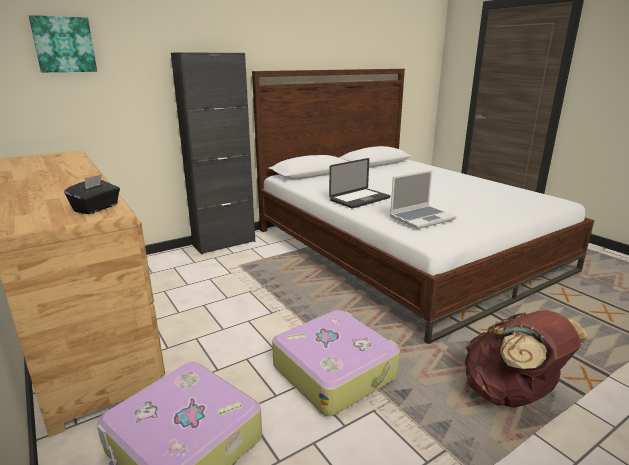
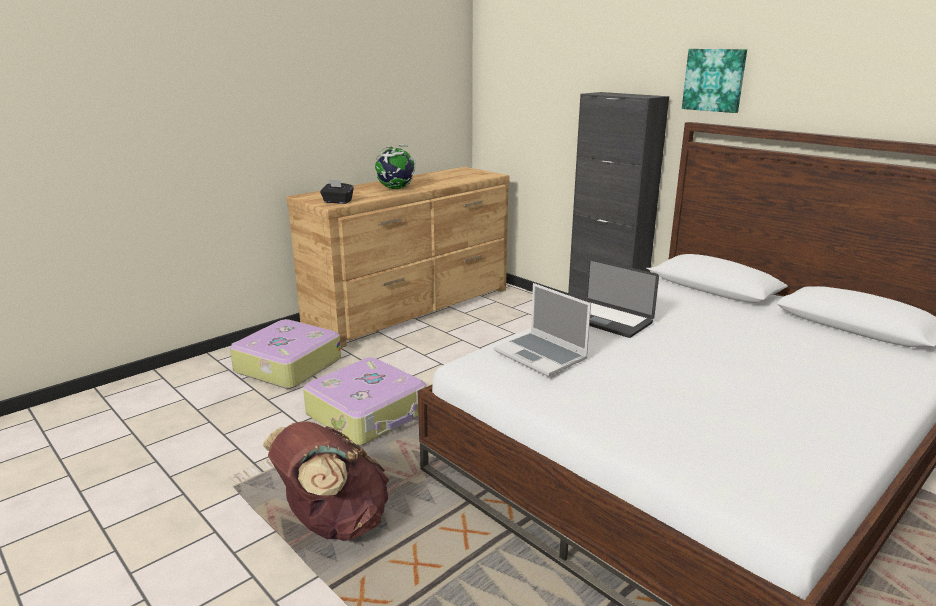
camera: 80 degrees right, 0 degrees up
picture [29,15,97,72] -> picture moved to [682,49,747,113]
none -> globe [375,144,416,189]

